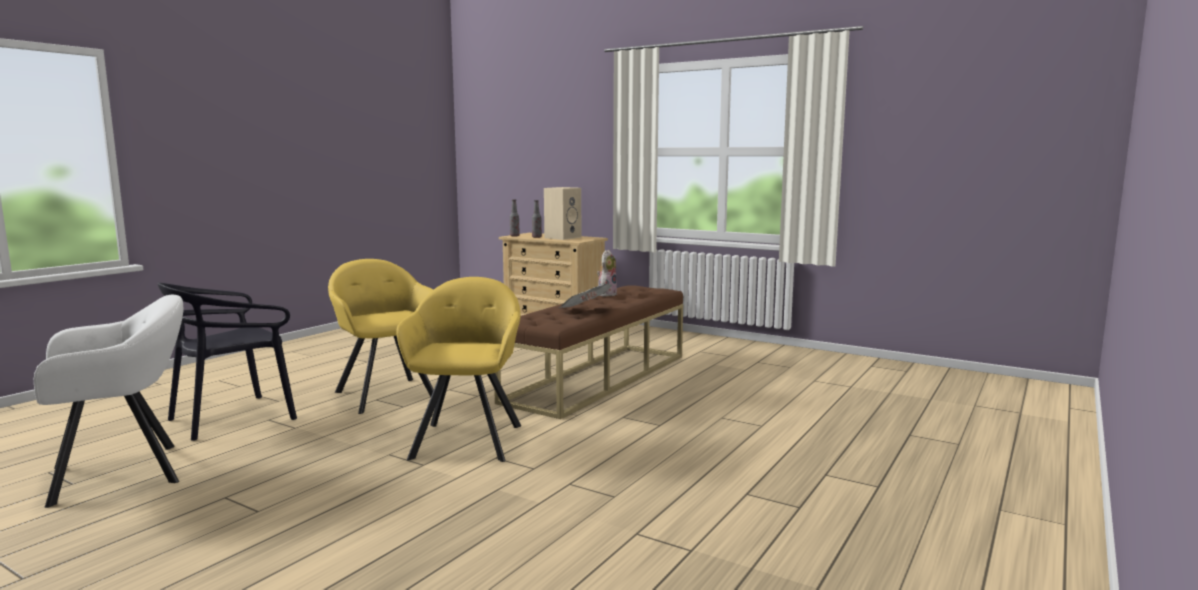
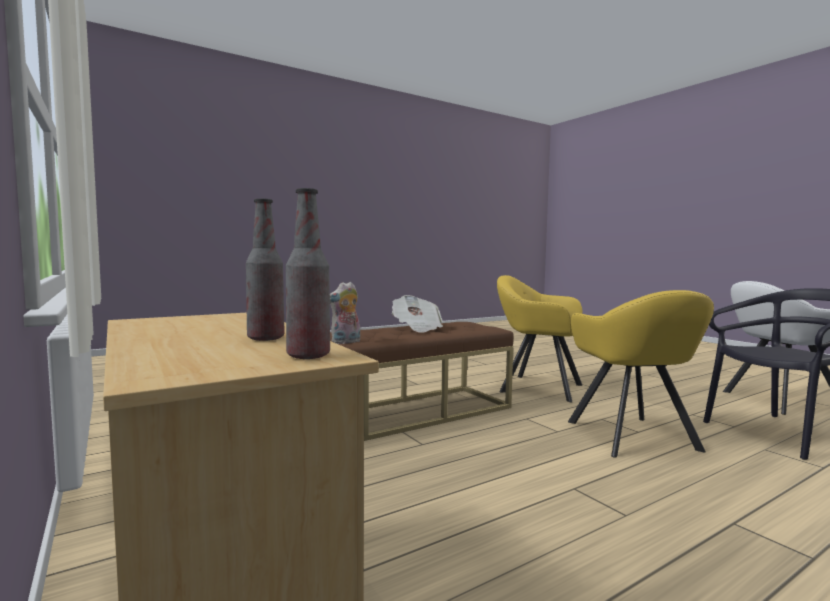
camera: 155 degrees left, 5 degrees down
yellow armchair [396,277,521,462] -> yellow armchair turned 90 degrees clockwise [497,275,582,402]
beige speaker [544,187,581,240] -> none

